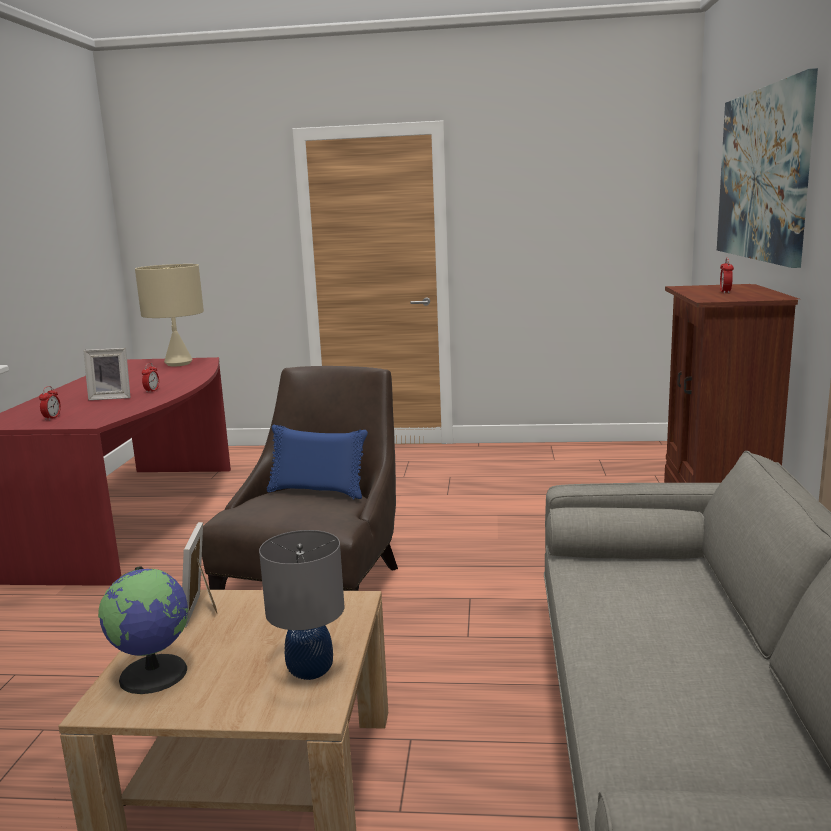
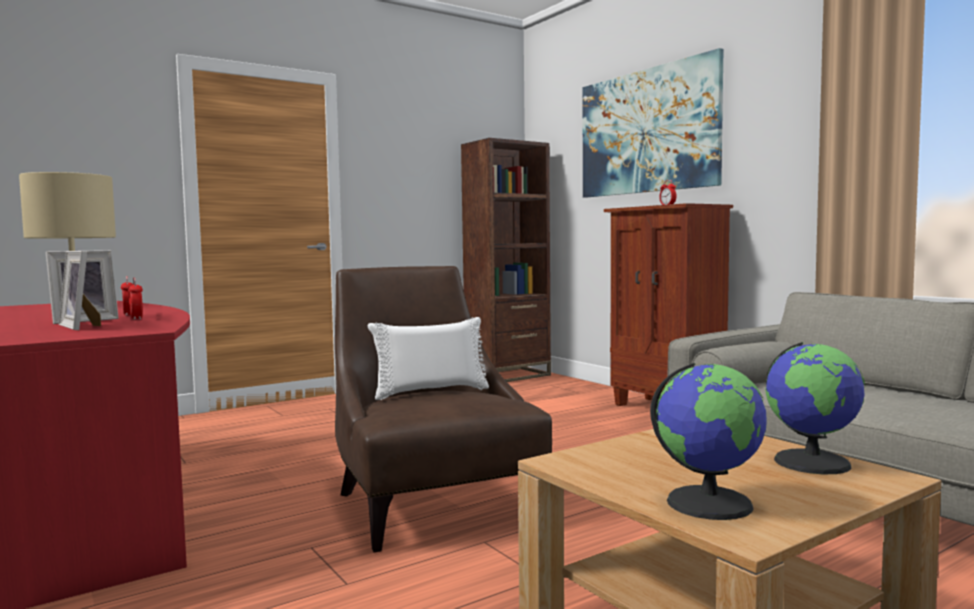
camera: 40 degrees left, 10 degrees down
alarm clock [39,386,61,420] -> alarm clock moved to [127,278,143,320]
picture frame [182,522,217,627] -> picture frame moved to [59,251,101,330]
grey table lamp [259,530,344,680] -> globe [765,342,865,474]
blue pillow [267,425,368,500] -> white pillow [368,317,489,400]
none -> brown bookcase [461,138,551,382]

